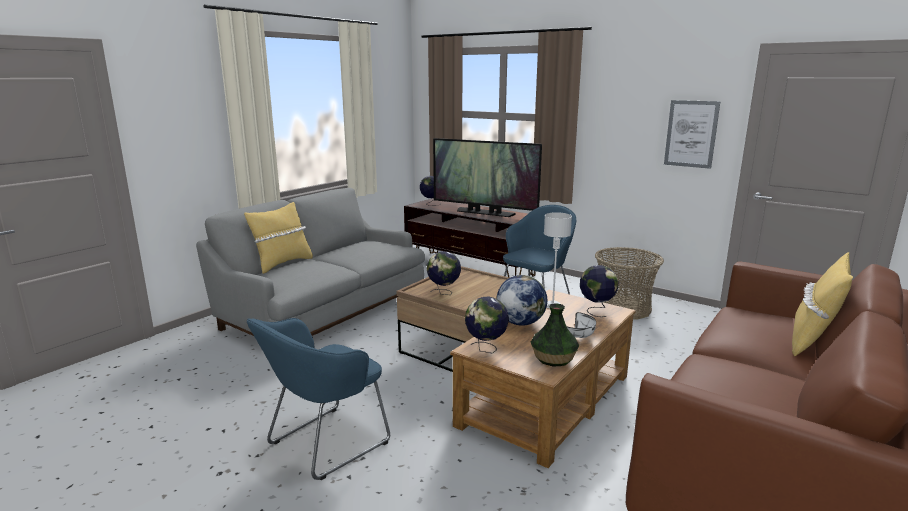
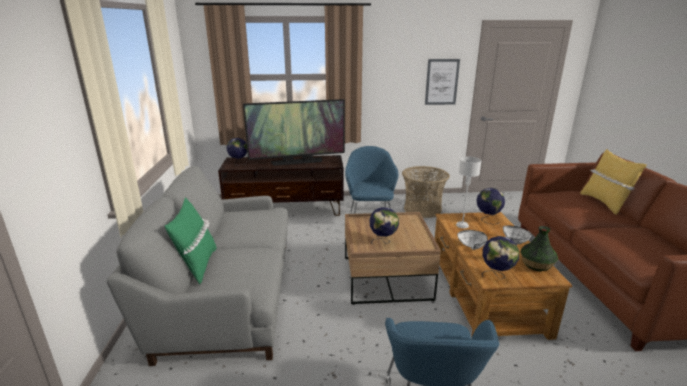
camera: 40 degrees left, 5 degrees up
yellow pillow [244,202,313,274] -> green pillow [165,197,217,284]
globe [496,275,547,326] -> white bowl [457,230,488,250]

